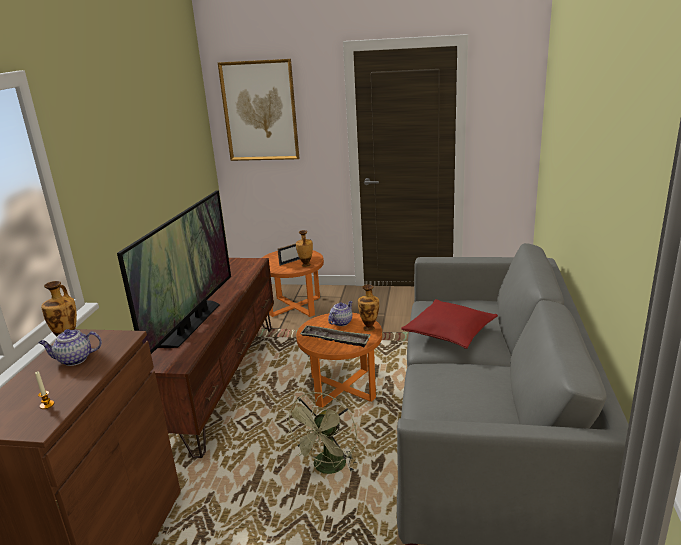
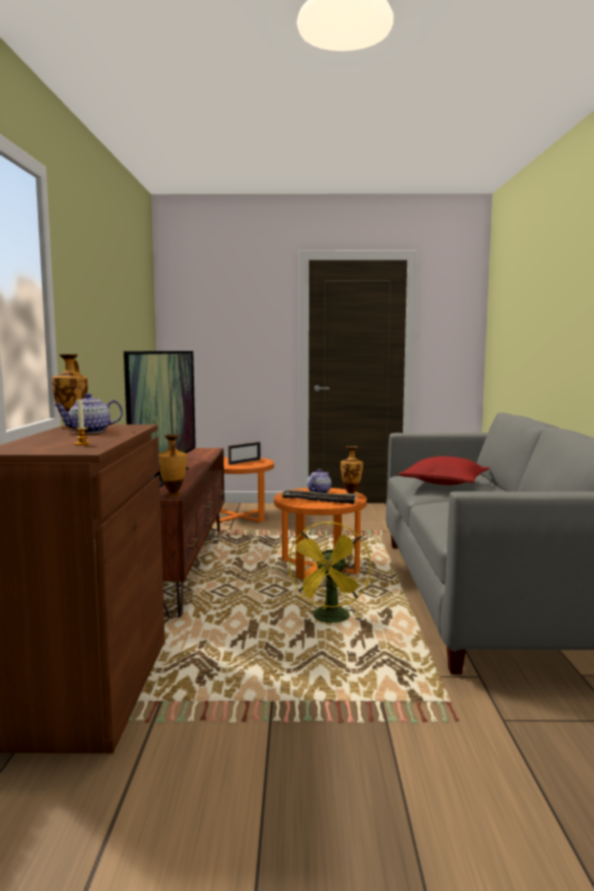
camera: 10 degrees left, 15 degrees down
picture [218,59,299,161] -> none
green fan [284,392,357,474] -> yellow fan [288,522,371,623]
vase [296,230,313,267] -> vase moved to [159,434,187,497]

